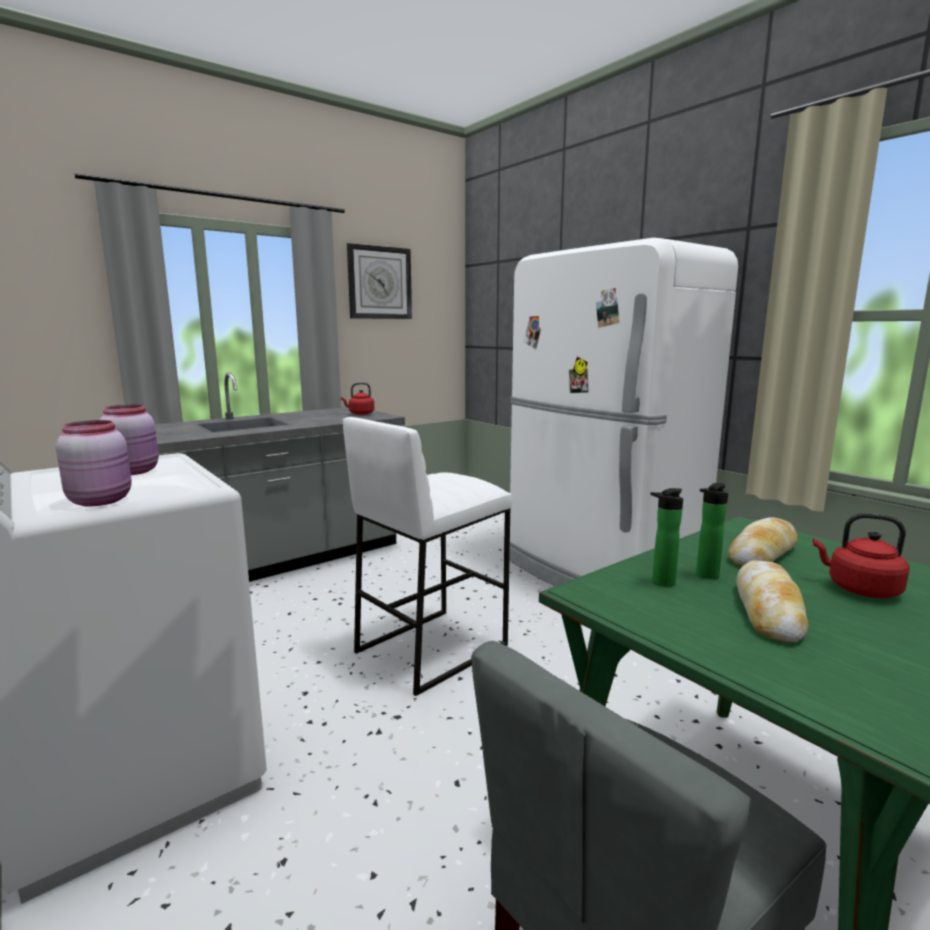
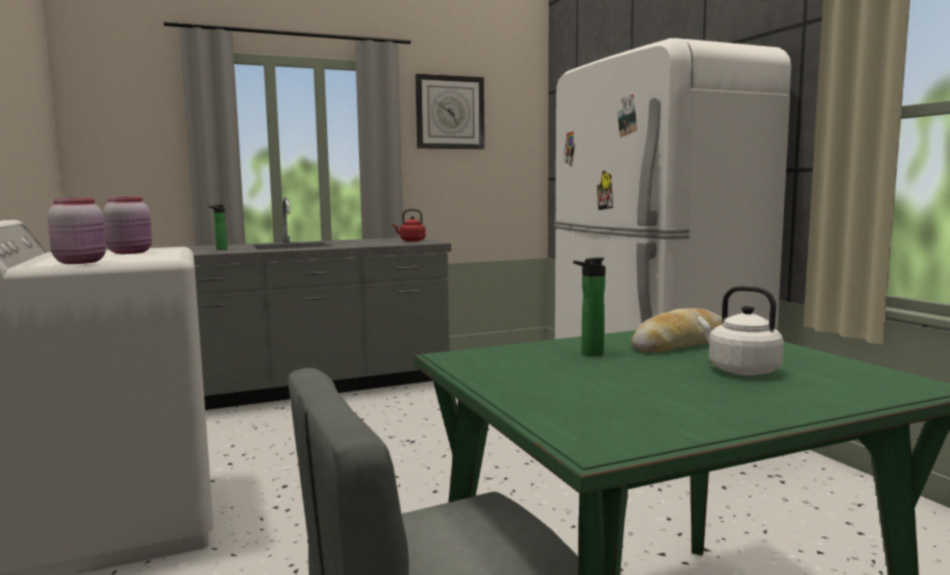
camera: 15 degrees right, 5 degrees down
white stool [343,417,512,696] -> none
bottle [650,488,683,587] -> bottle moved to [209,205,227,250]
bread [736,560,808,642] -> none
red kettle [813,513,910,598] -> white kettle [698,286,784,375]

